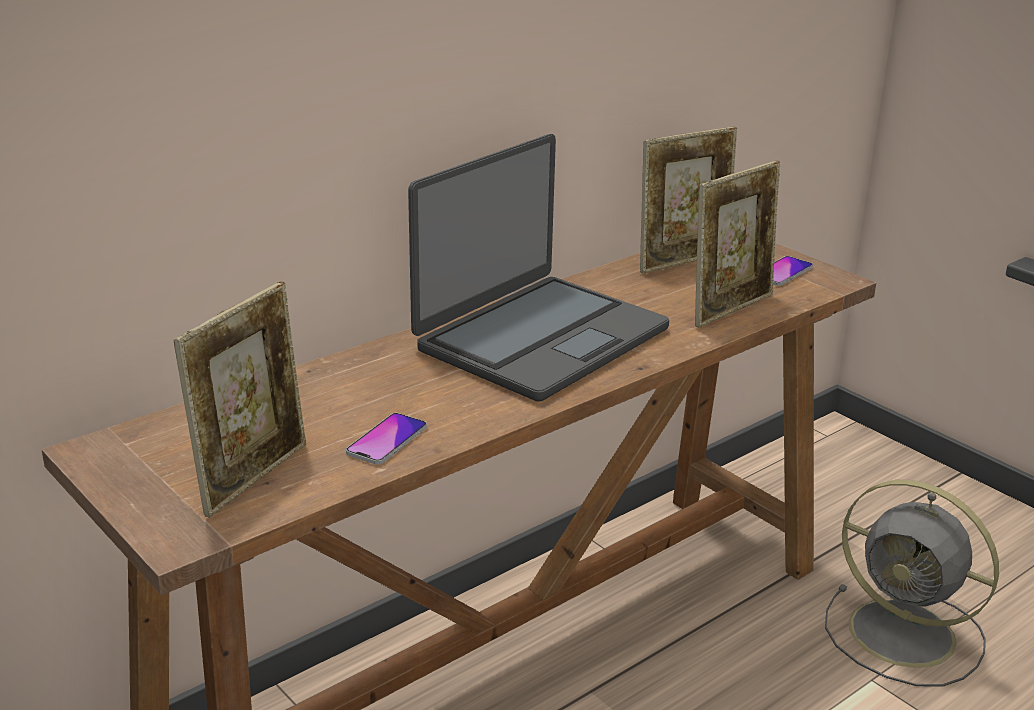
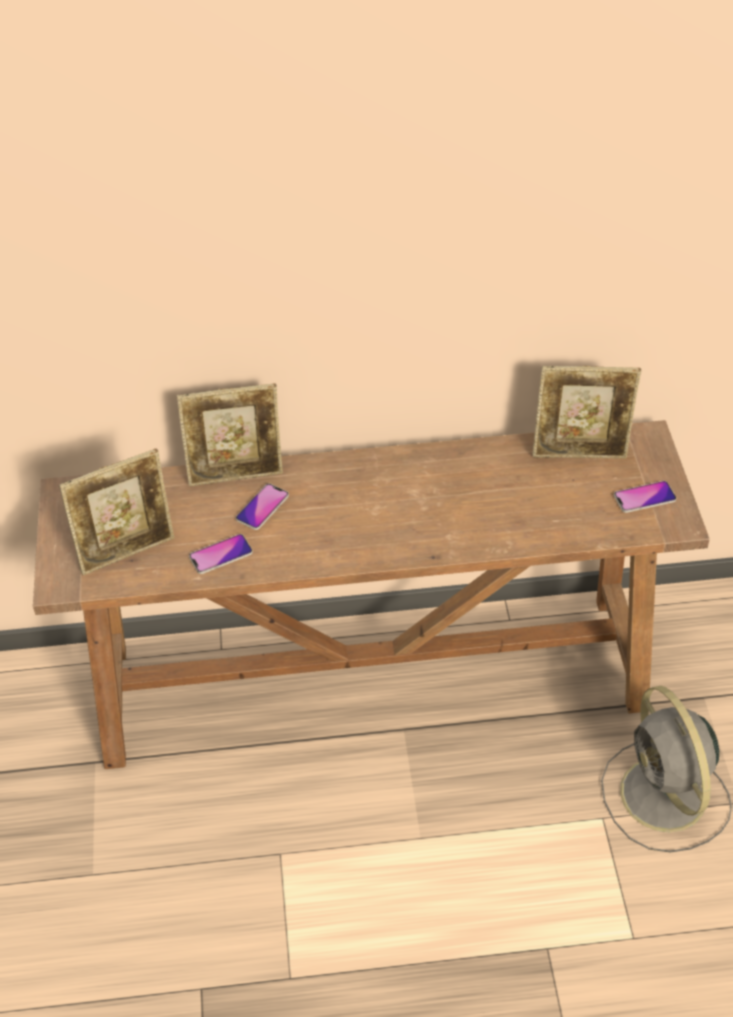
camera: 35 degrees right, 20 degrees up
laptop [408,134,669,402] -> none
picture frame [695,161,780,328] -> picture frame moved to [177,383,283,486]
none -> phone [236,484,289,530]

